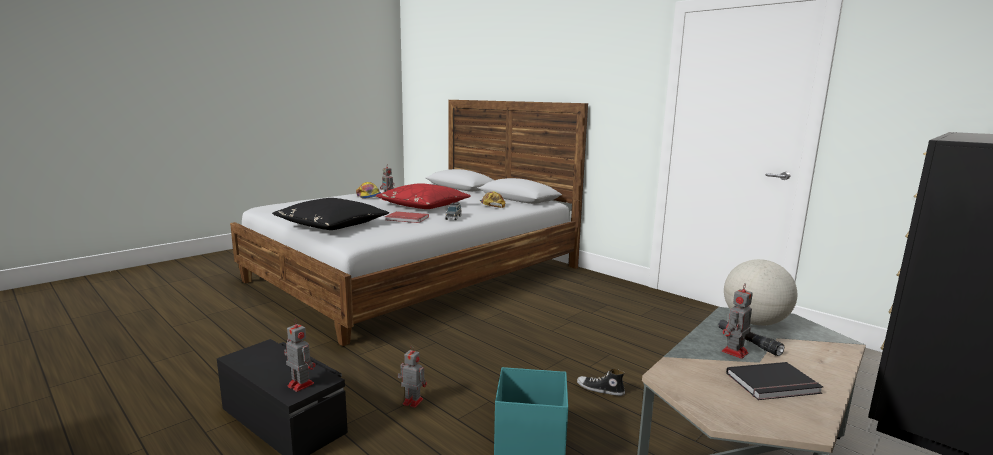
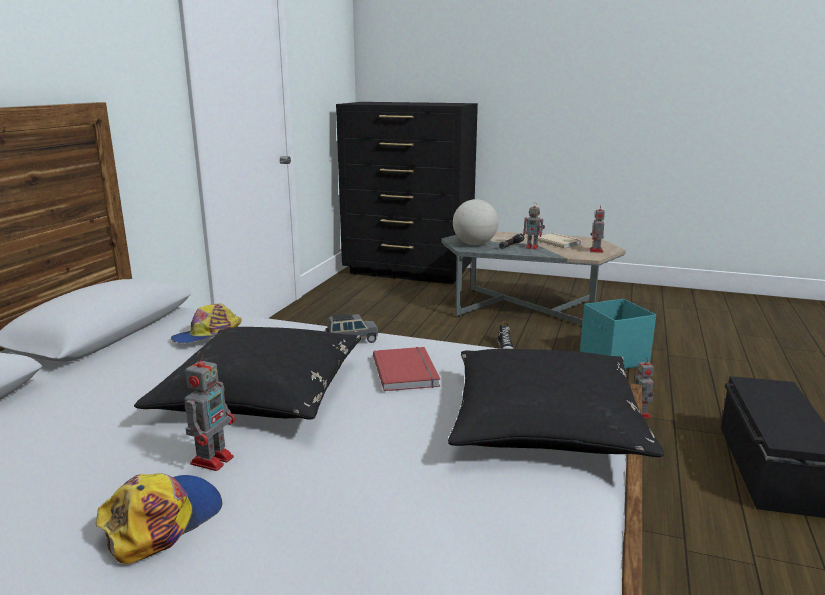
camera: 115 degrees left, 5 degrees up
toy robot [284,320,315,392] -> toy robot moved to [589,206,605,253]
red pillow [376,183,471,209] -> black pillow [134,327,361,419]
black book [726,362,823,400] -> beige book [538,233,583,248]

